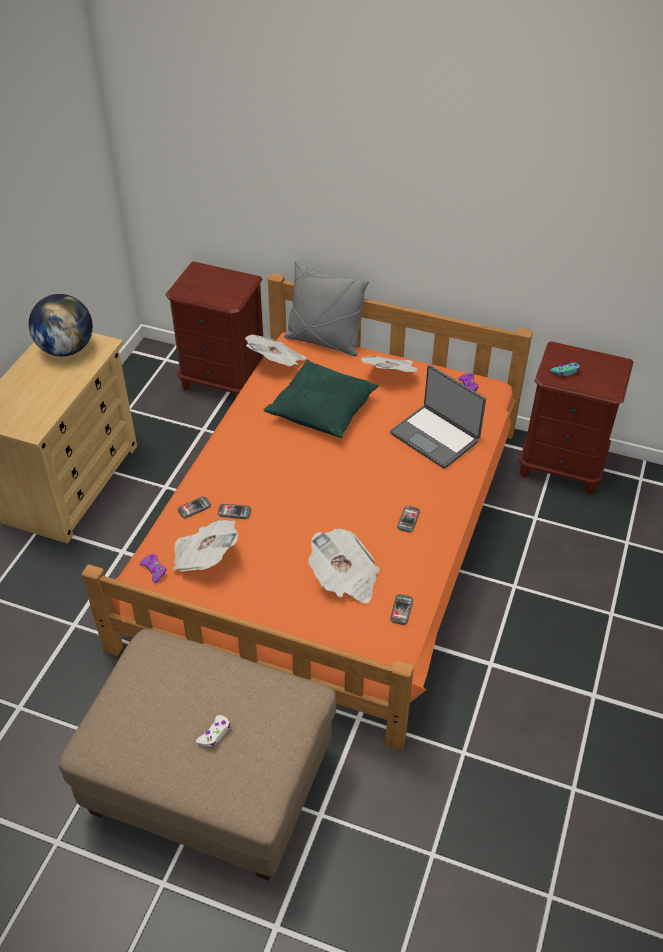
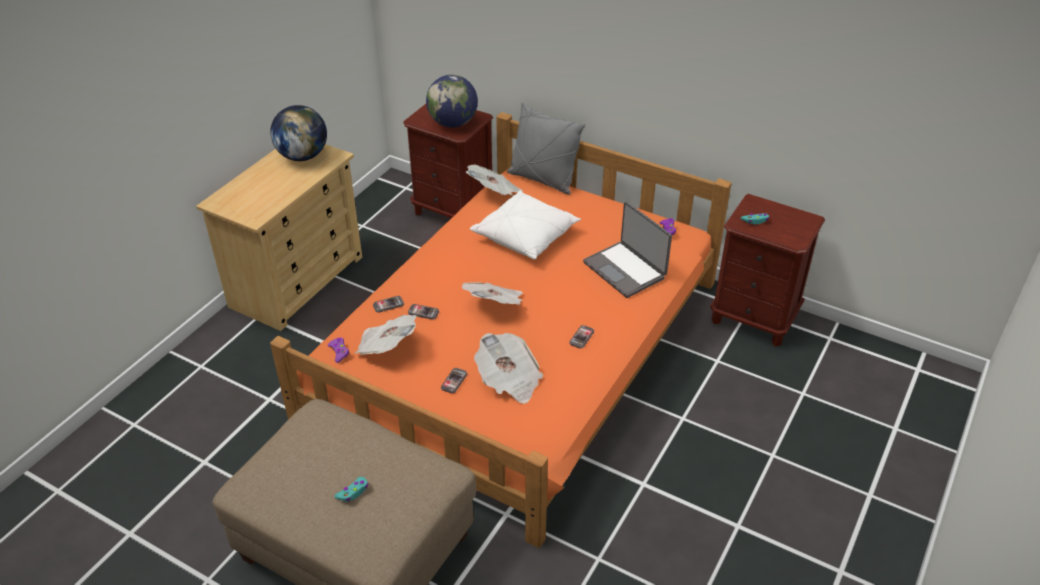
camera: 10 degrees right, 5 degrees down
white game controller [196,715,230,747] -> turquoise game controller [334,477,368,502]
green pillow [264,359,379,438] -> white pillow [470,190,581,259]
newspaper [361,356,419,372] -> newspaper moved to [462,282,523,305]
phone [390,594,413,625] -> phone moved to [441,368,467,393]
none -> globe [426,75,478,127]

